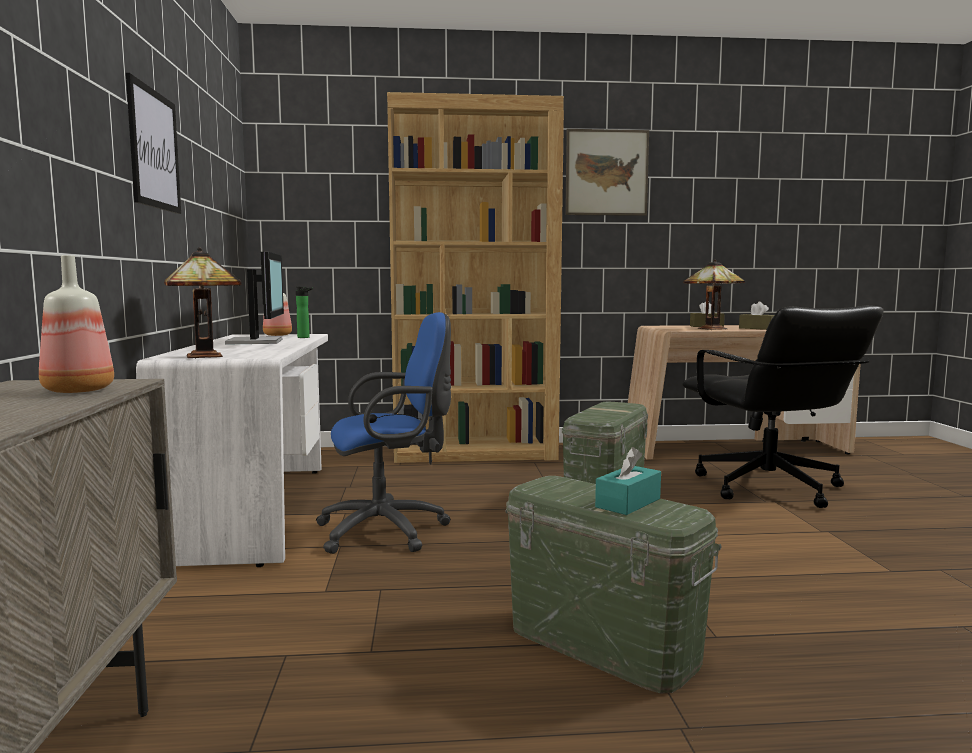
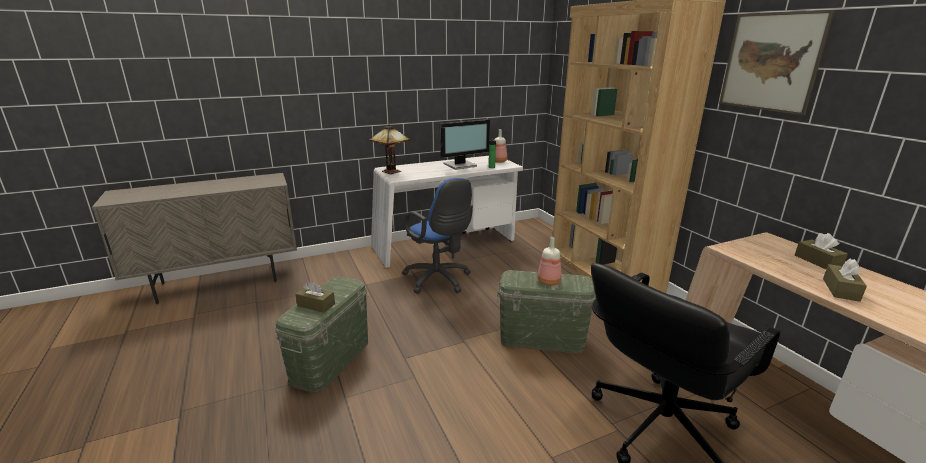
camera: 70 degrees right, 15 degrees up
bottle [39,255,114,393] -> bottle moved to [537,237,562,286]
picture [126,73,181,214] -> none
turquoise tissue box [595,447,661,515] -> brown tissue box [296,281,335,313]
table lamp [683,260,745,330] -> none

